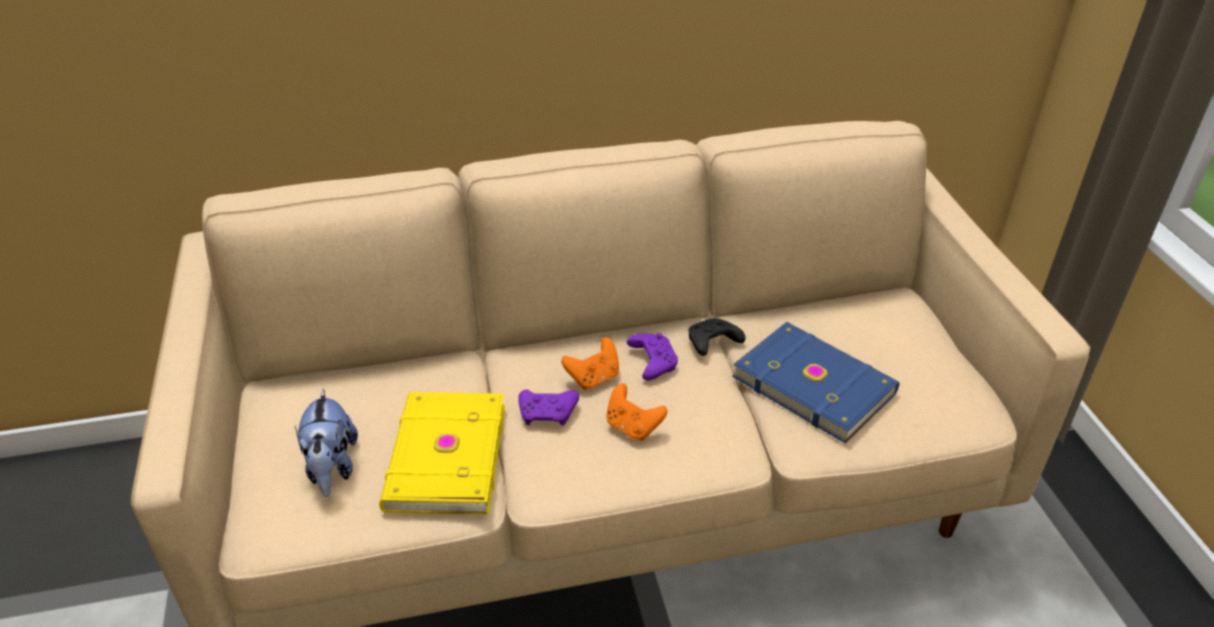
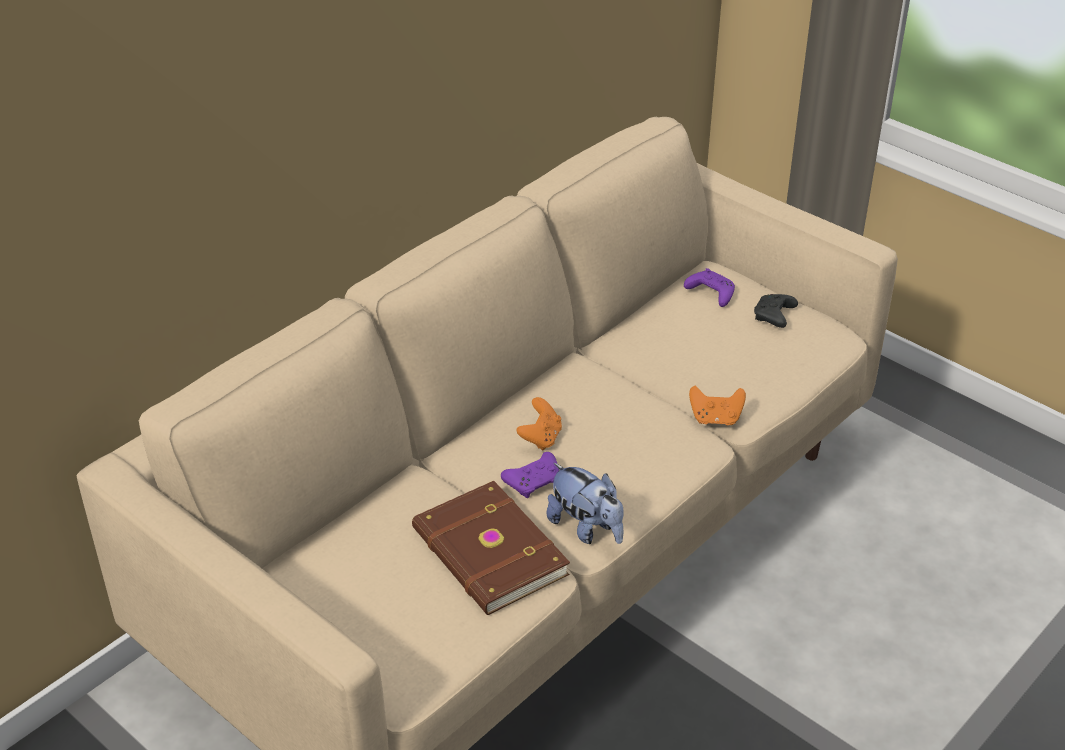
camera: 35 degrees left, 0 degrees up
plush toy [295,388,358,497] -> plush toy moved to [546,463,624,544]
yellow book [379,392,505,515] -> brown book [412,481,570,615]
orange game controller [606,383,667,441] -> orange game controller moved to [689,386,746,425]
purple game controller [627,333,678,380] -> purple game controller moved to [684,268,735,307]
black game controller [688,318,745,356] -> black game controller moved to [754,294,798,328]
blue book [732,322,900,443] -> none

